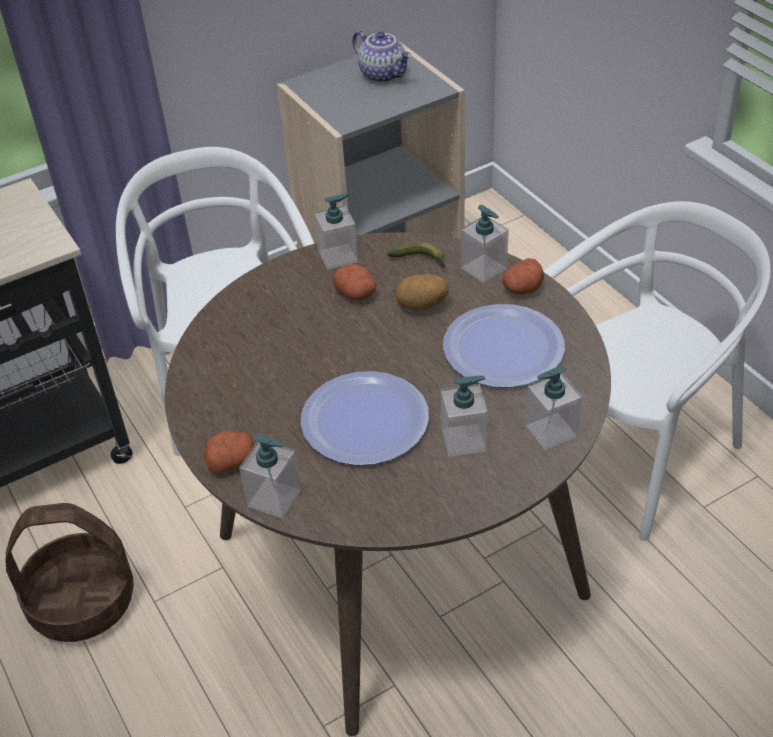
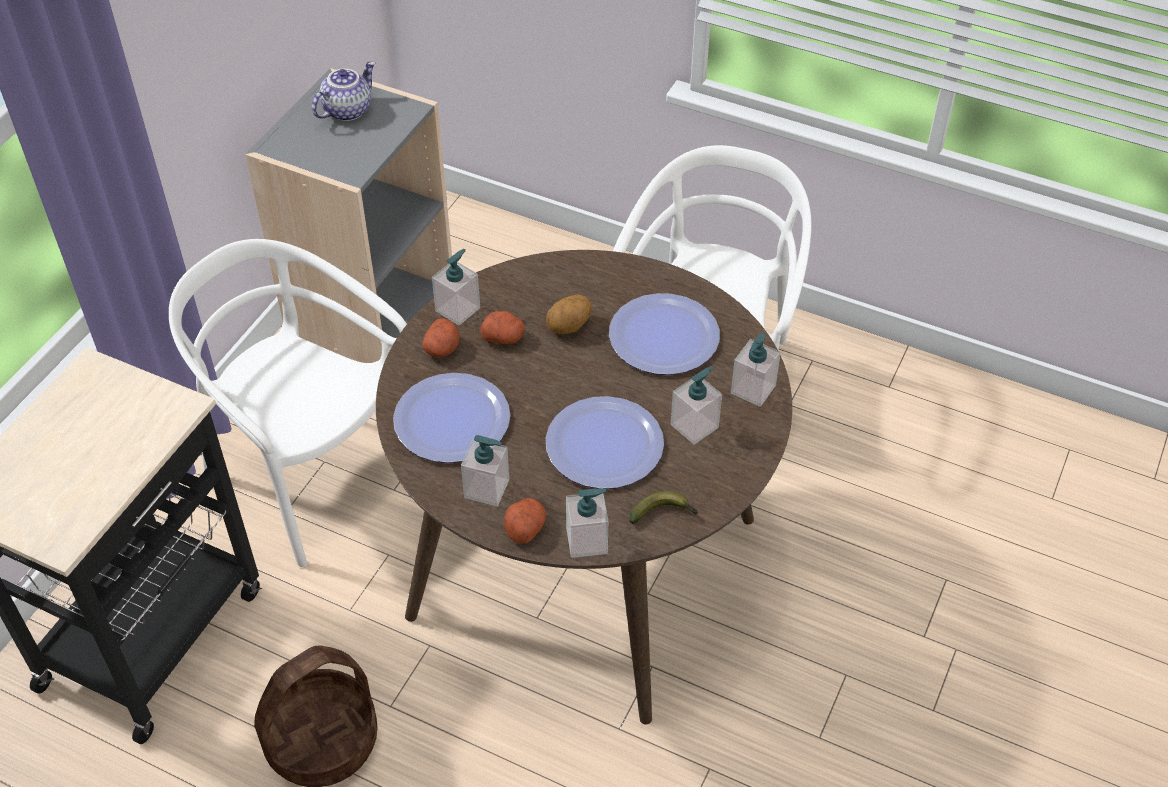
camera: 35 degrees left, 5 degrees up
teapot [352,31,412,83] -> teapot turned 60 degrees counterclockwise [312,61,375,121]
banana [387,241,445,267] -> banana moved to [630,491,698,524]
soap dispenser [461,205,509,283] -> soap dispenser moved to [461,435,509,506]
potato [502,258,544,295] -> potato moved to [422,318,459,357]
none -> plate [393,373,510,463]

